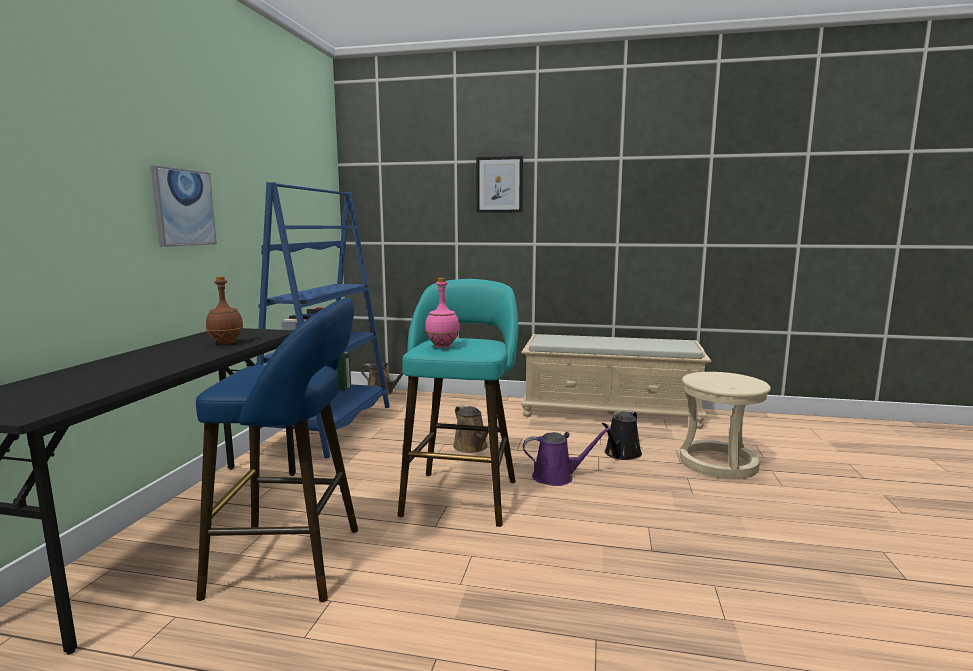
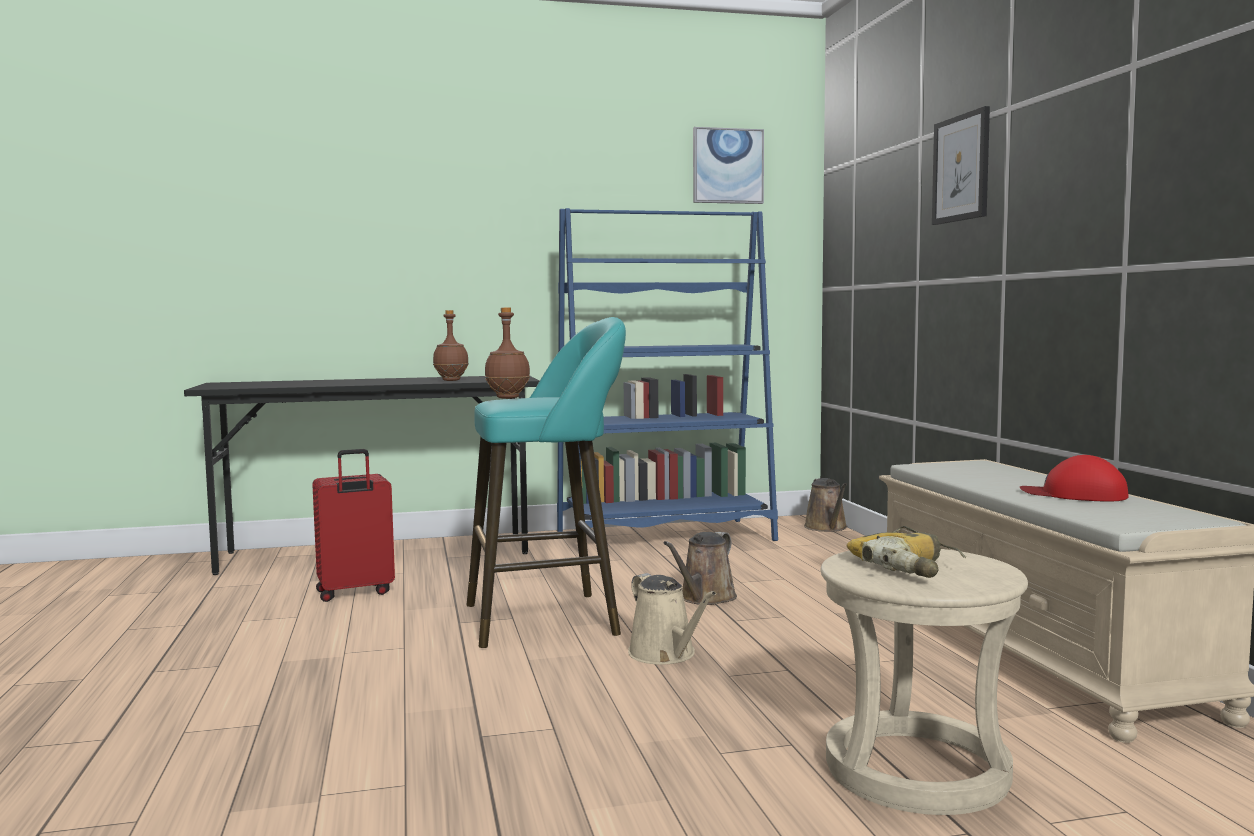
camera: 65 degrees right, 5 degrees down
picture [151,166,217,247] -> picture moved to [693,127,764,204]
blue stool [196,298,358,602] -> red suitcase [312,449,395,602]
pink bottle [425,278,460,348] -> brown bottle [485,307,530,399]
purple watering can [523,427,611,486] -> beige watering can [628,573,716,665]
black watering can [602,411,642,460] -> none
none -> power drill [847,526,966,578]
none -> red cap [1019,455,1129,502]

